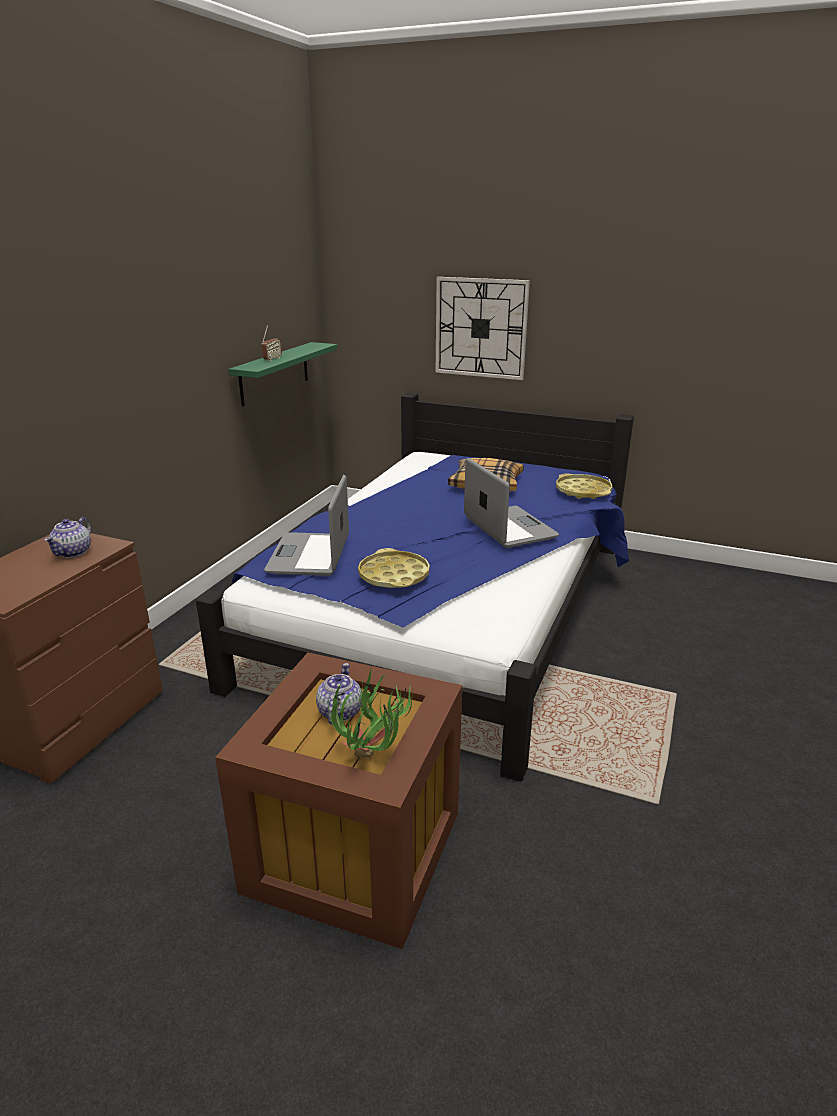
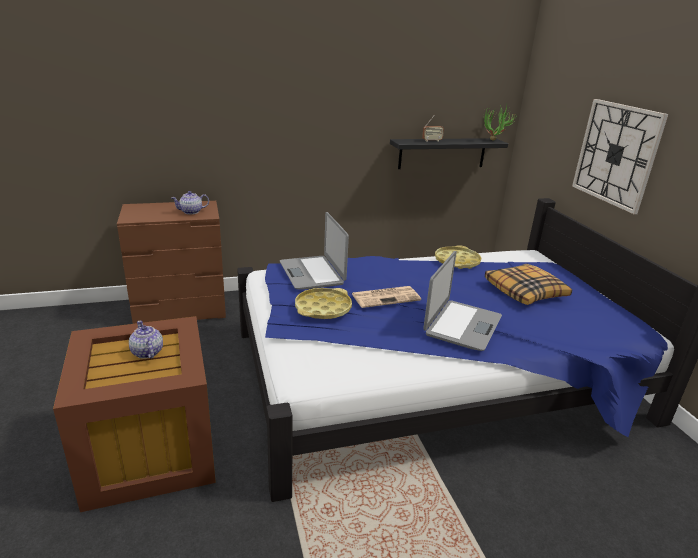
camera: 50 degrees right, 0 degrees up
green shelf [228,342,337,406] -> black shelf [390,138,508,169]
laptop [264,475,349,576] -> laptop turned 75 degrees counterclockwise [280,212,349,290]
teapot [316,663,362,725] -> teapot turned 90 degrees counterclockwise [129,321,163,359]
potted plant [329,669,413,758] -> potted plant moved to [483,105,516,140]
yellow tray [556,473,612,499] -> yellow tray moved to [435,245,481,269]
none -> newspaper [351,286,421,308]

